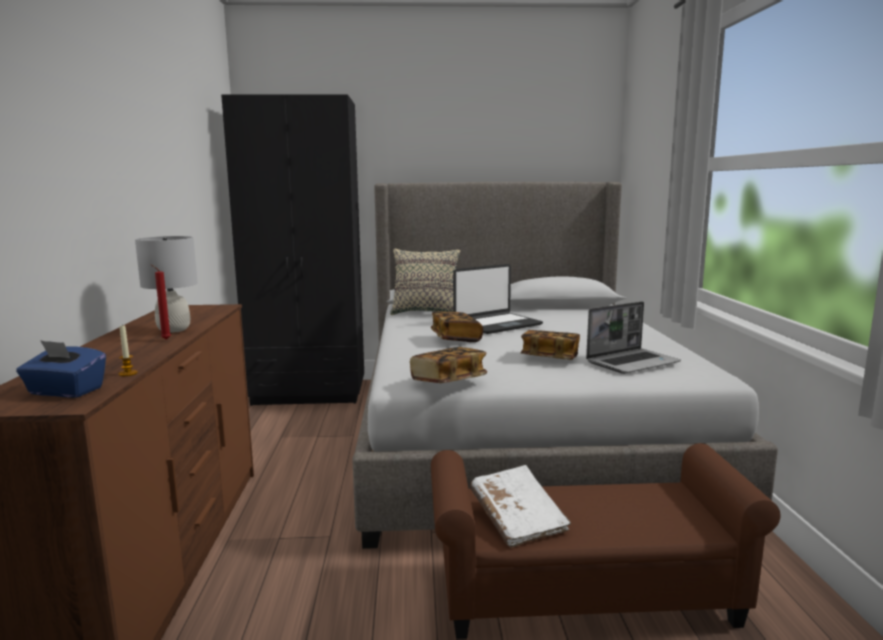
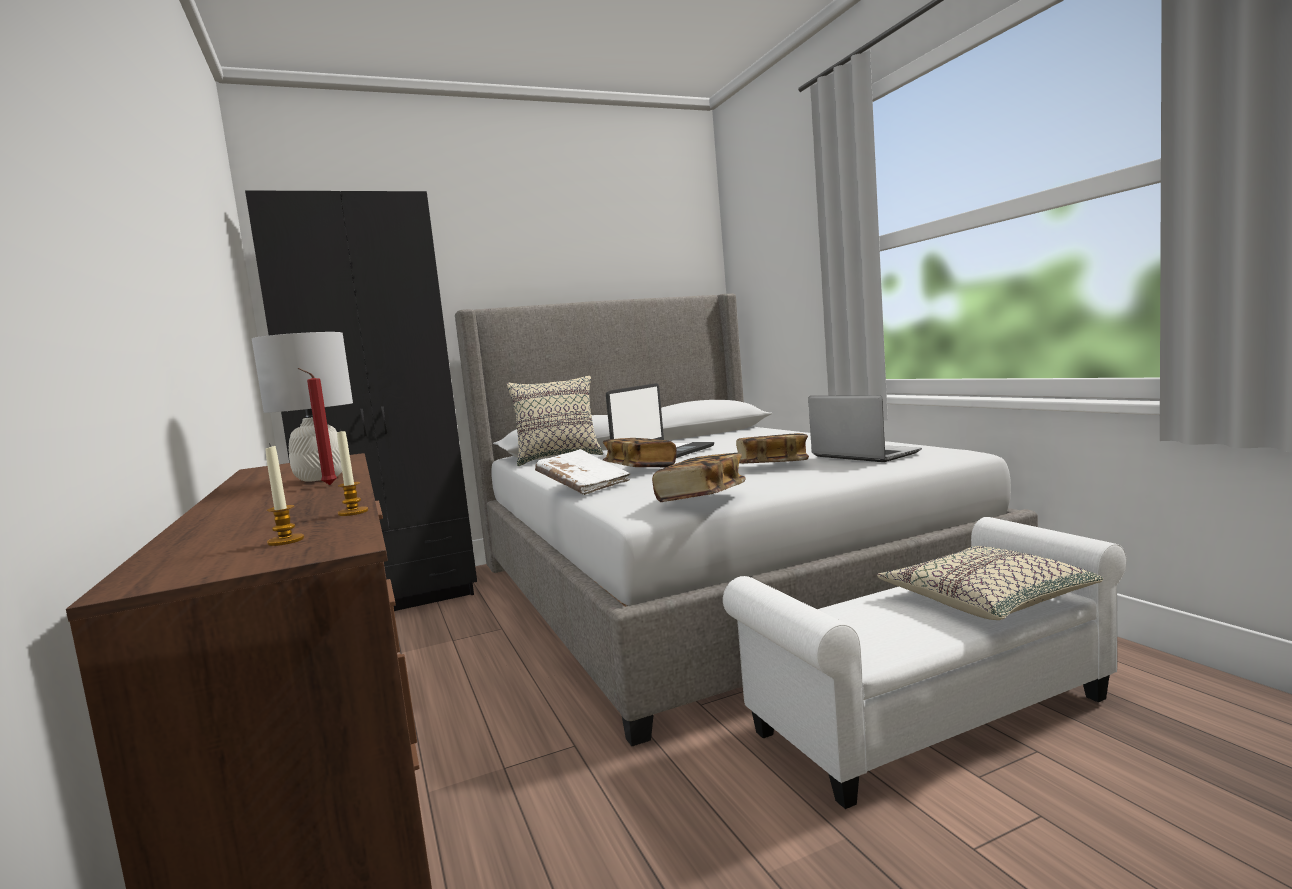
camera: 20 degrees left, 5 degrees down
blue tissue box [16,340,106,398] -> candle [265,446,304,546]
brown ottoman [431,443,781,639] -> white ottoman [723,517,1127,809]
white book [470,465,571,548] -> white book moved to [535,449,630,495]
laptop [586,301,681,374] -> laptop turned 75 degrees counterclockwise [808,395,922,462]
none -> beige pillow [877,546,1103,620]

